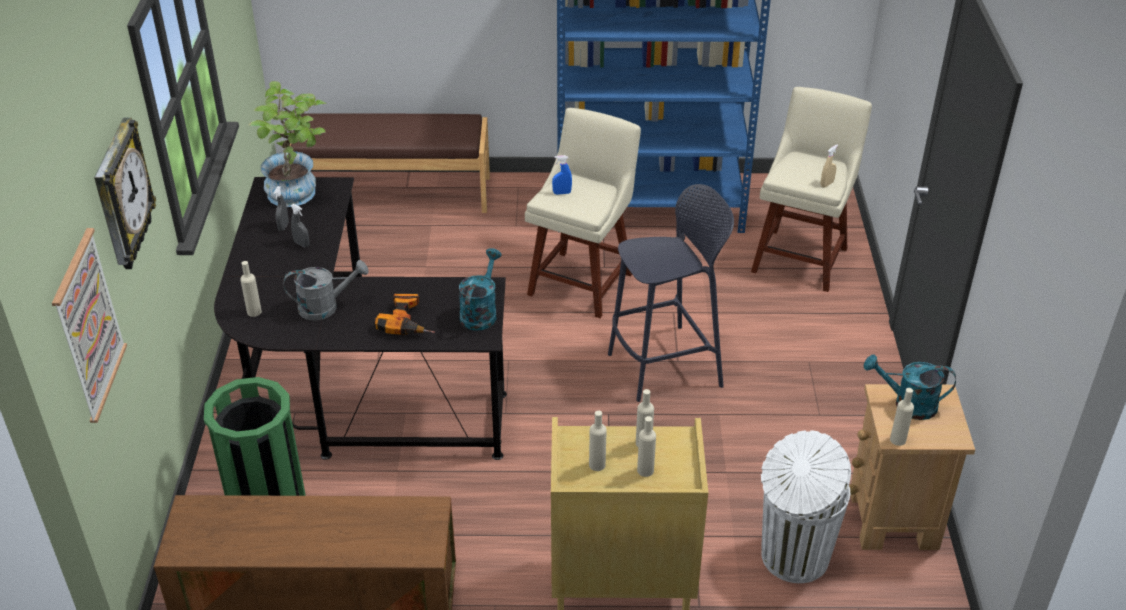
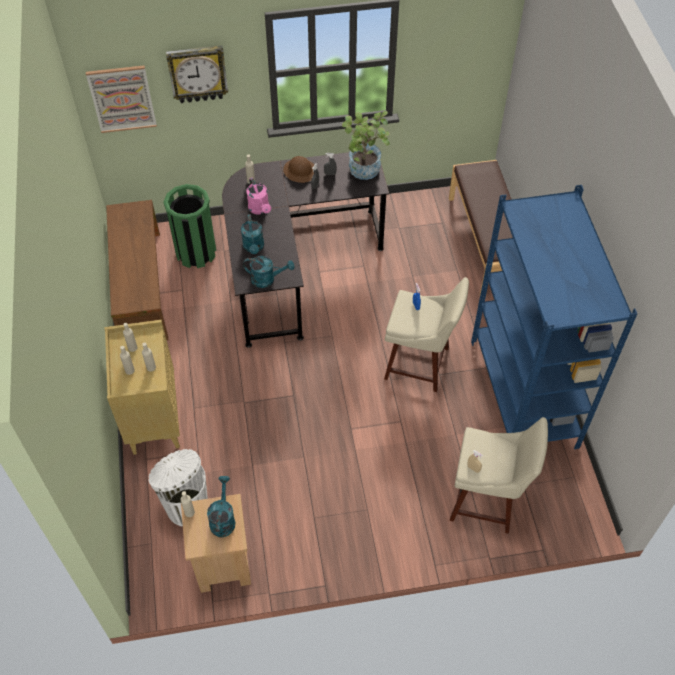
camera: 80 degrees right, 15 degrees up
grey watering can [283,260,369,321] -> pink watering can [246,178,271,215]
power drill [375,294,435,335] -> turquoise watering can [241,214,264,254]
grey stool [608,184,734,402] -> none
none -> brown hard hat [283,156,314,183]

